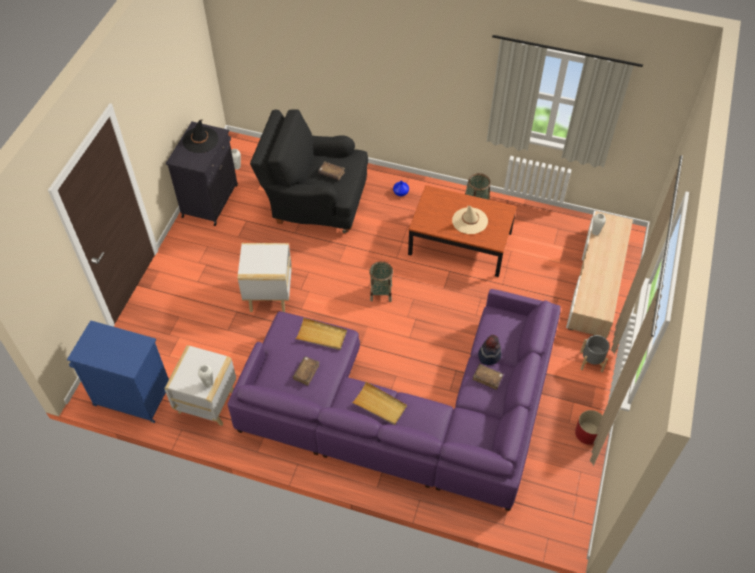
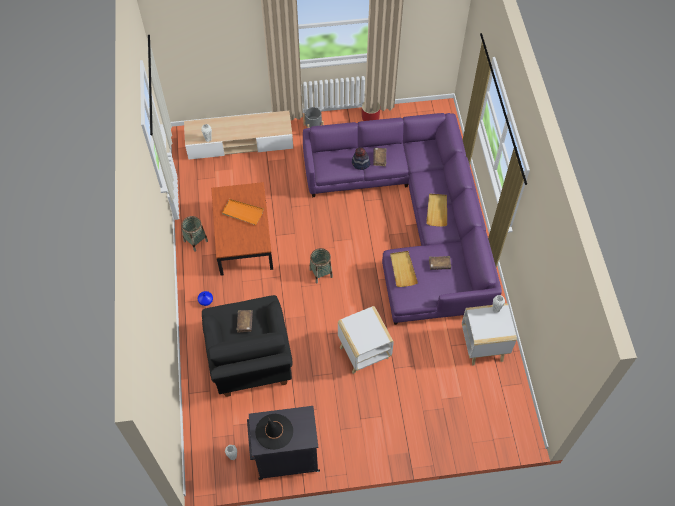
camera: 115 degrees left, 5 degrees up
blue cabinet [67,320,169,423] -> none
beige hat [452,206,488,234] -> orange tray [222,199,264,225]

